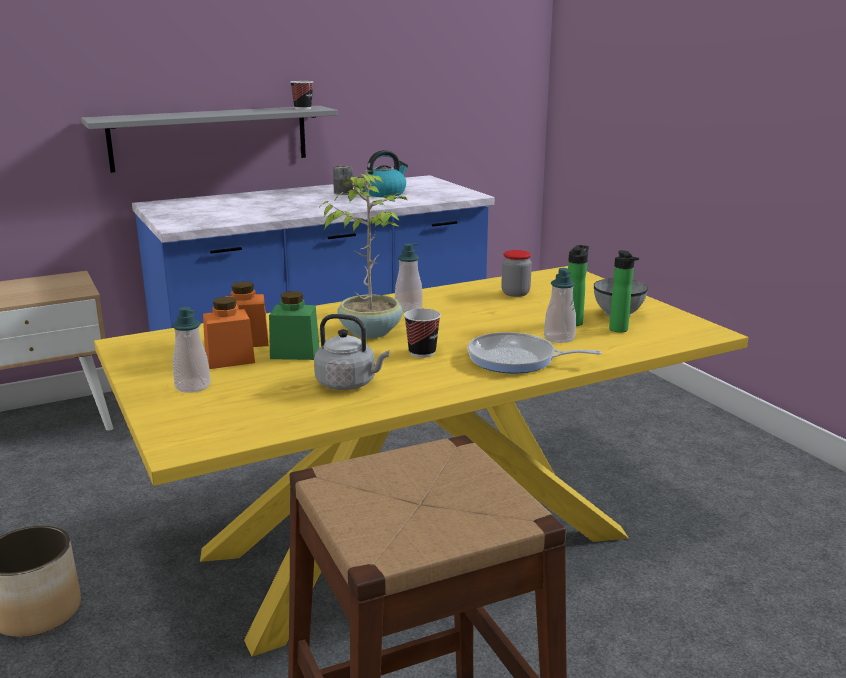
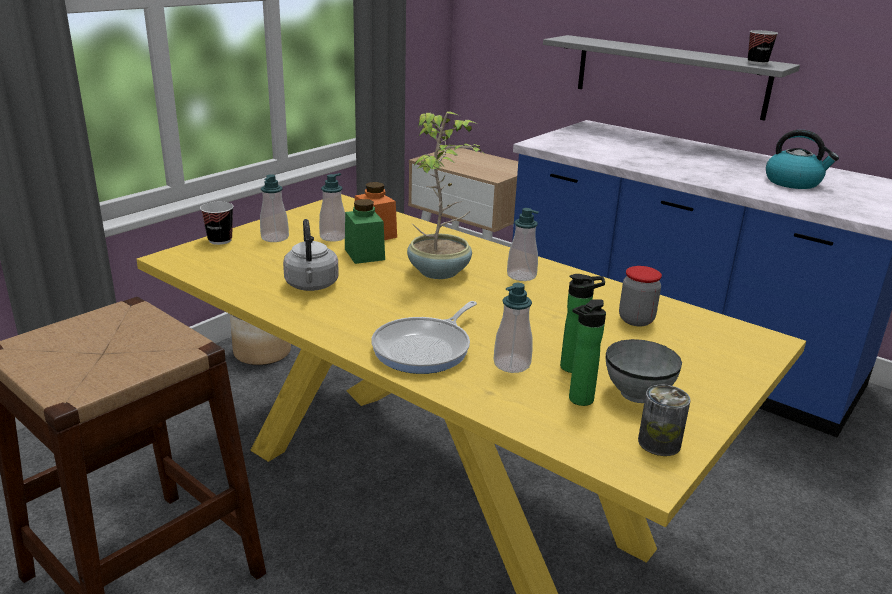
camera: 65 degrees right, 5 degrees up
orange jar [203,297,255,369] -> soap dispenser [319,173,345,242]
can [333,166,353,195] -> can moved to [638,385,691,456]
cup [404,308,441,358] -> cup moved to [200,202,234,245]
frying pan [467,332,602,373] -> frying pan turned 135 degrees counterclockwise [372,301,477,374]

